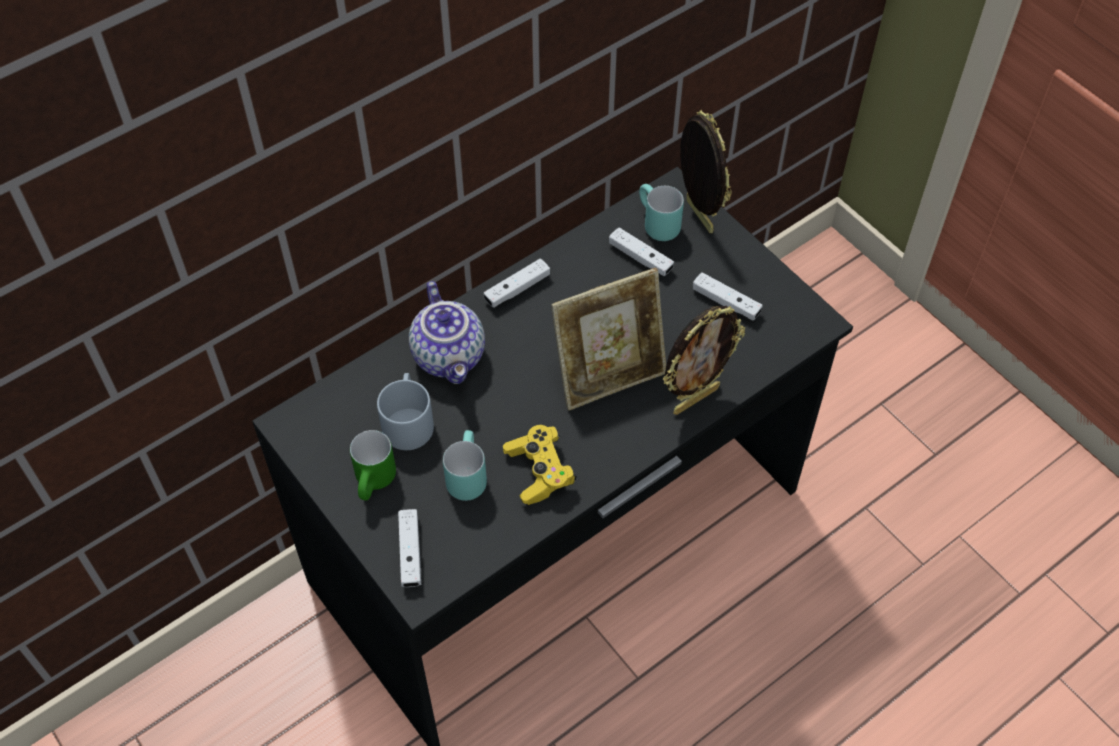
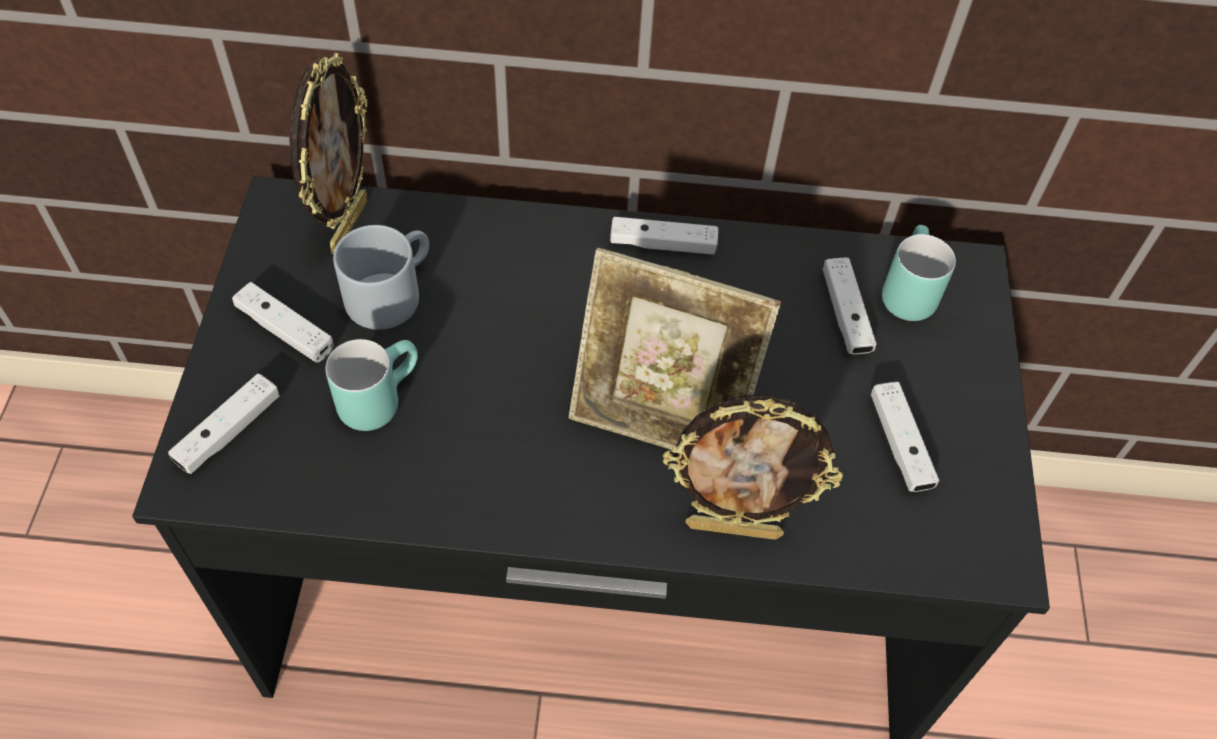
camera: 40 degrees right, 0 degrees up
green mug [350,430,396,500] -> white game controller [232,282,334,363]
teapot [409,281,485,384] -> none
yellow game controller [503,425,576,505] -> none
picture frame [680,110,732,233] -> picture frame moved to [289,53,368,254]

